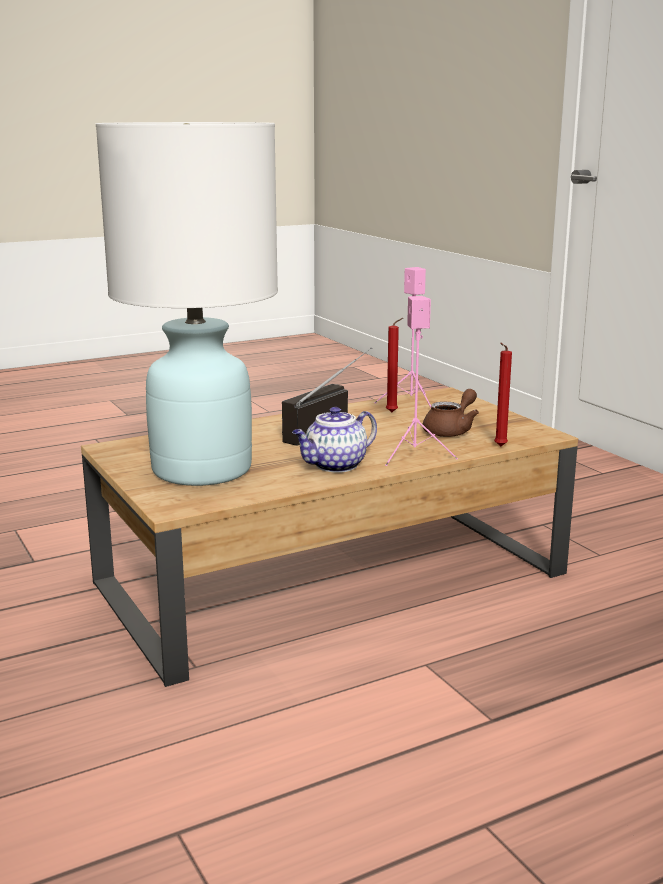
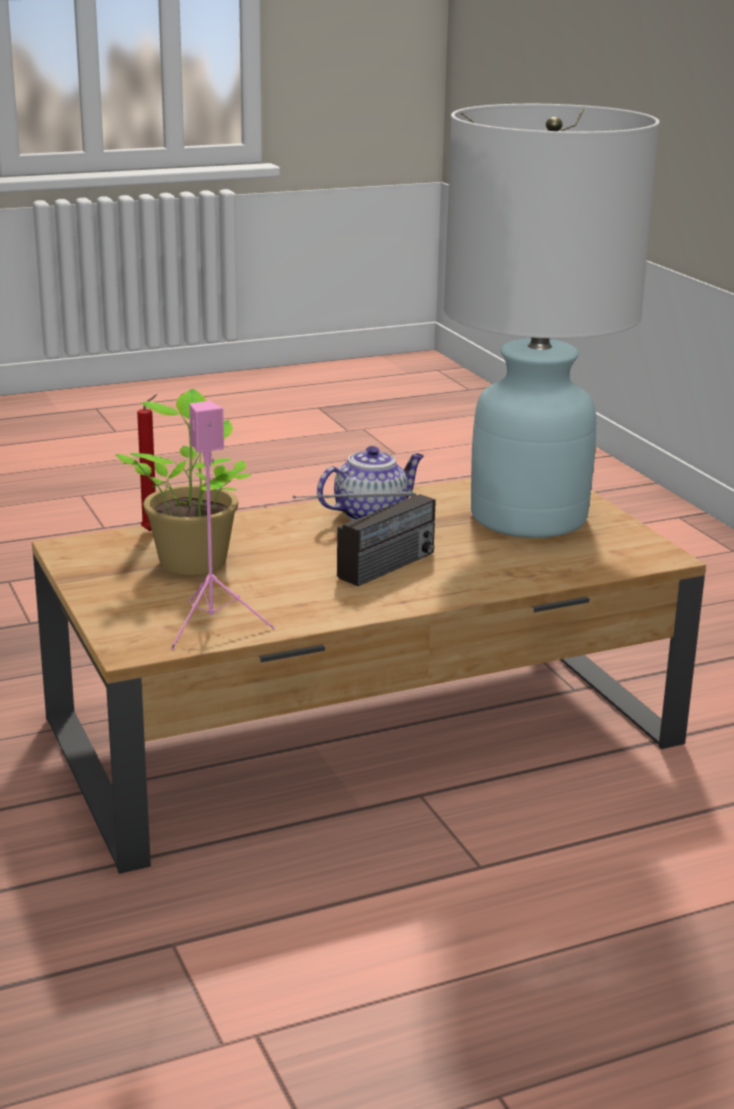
camera: 175 degrees left, 5 degrees up
pink speaker [385,296,458,466] -> none
red candle [386,318,403,412] -> none
brown teapot [423,389,479,437] -> potted plant [115,389,252,575]

